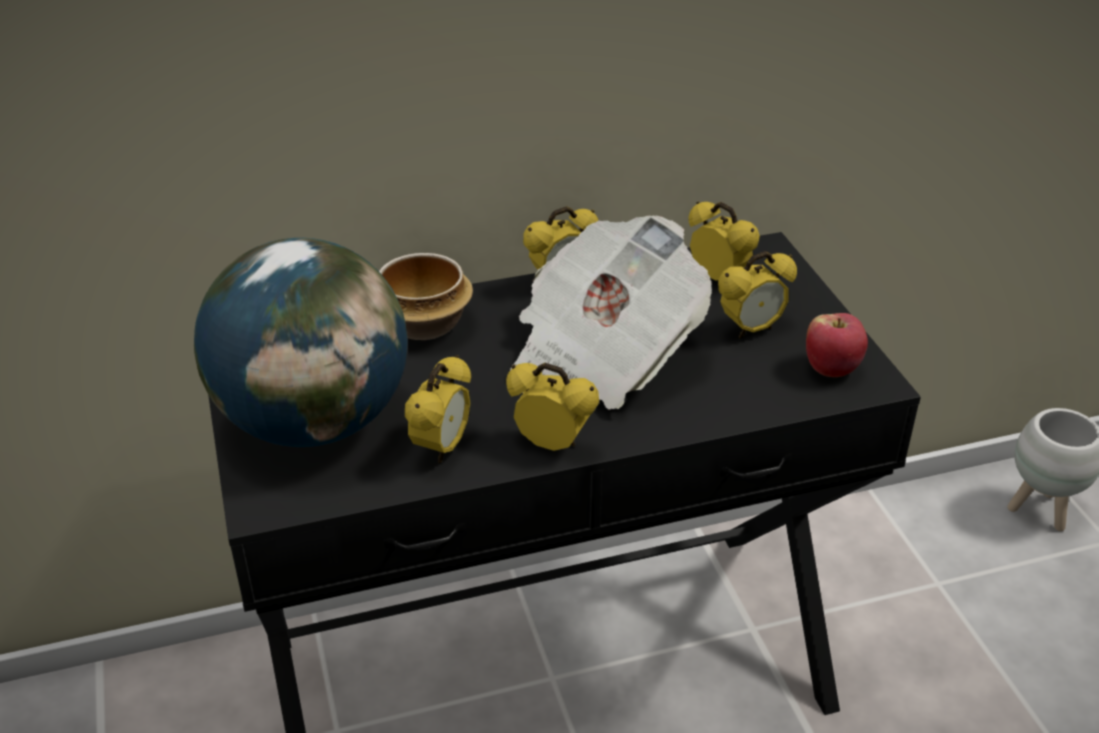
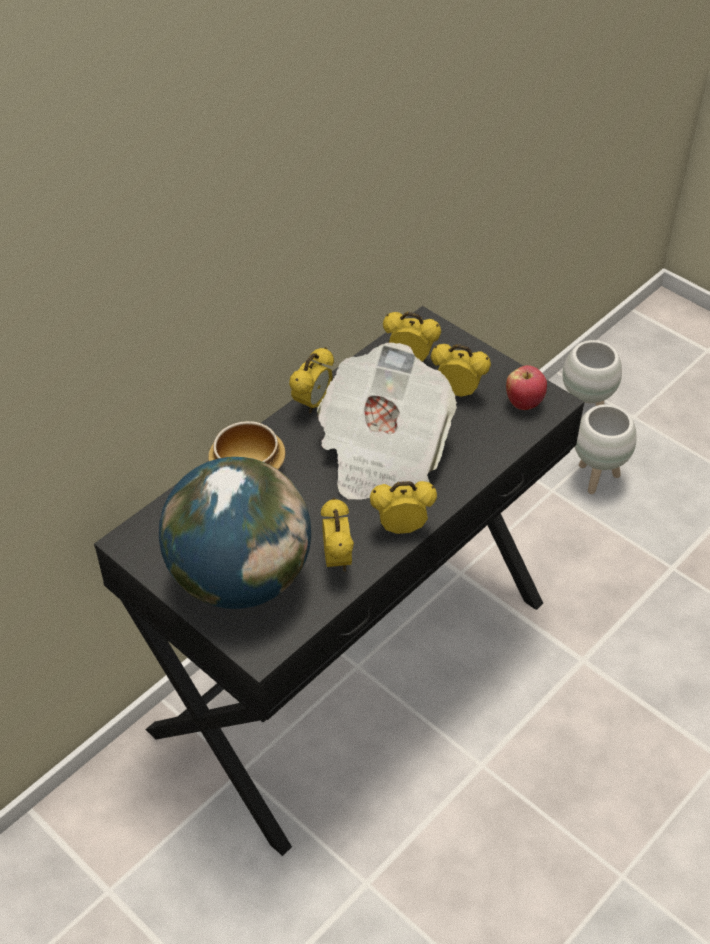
camera: 30 degrees left, 10 degrees up
alarm clock [718,251,797,338] -> alarm clock turned 105 degrees counterclockwise [431,344,491,397]
none -> white planter [575,404,637,494]

